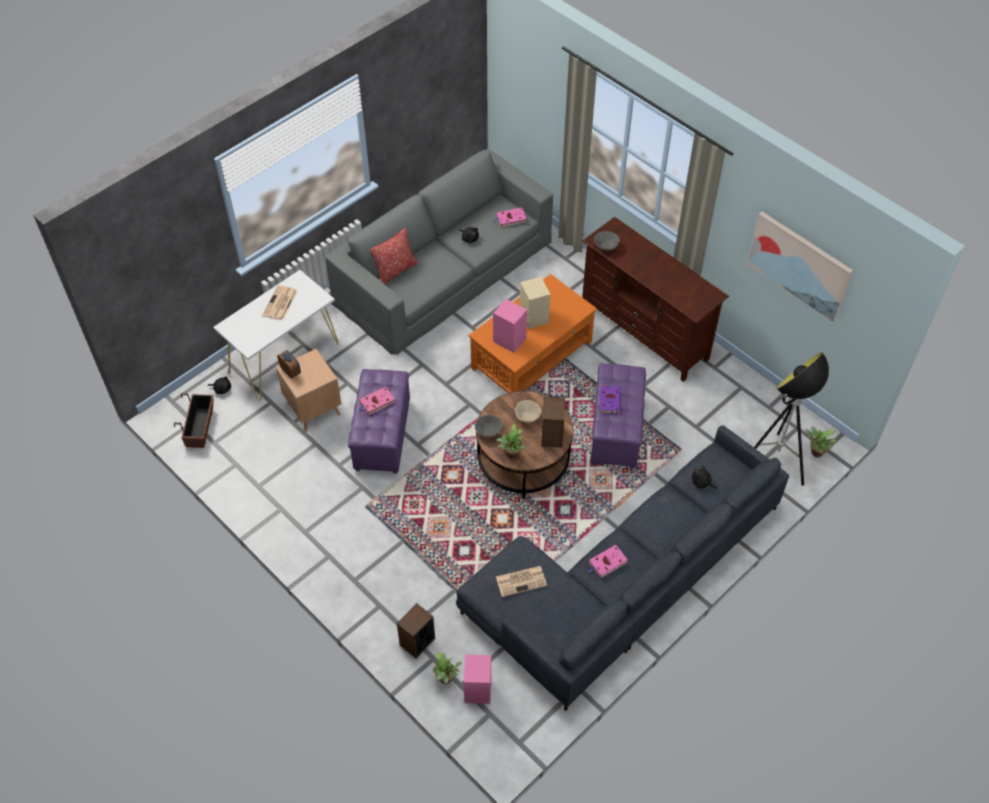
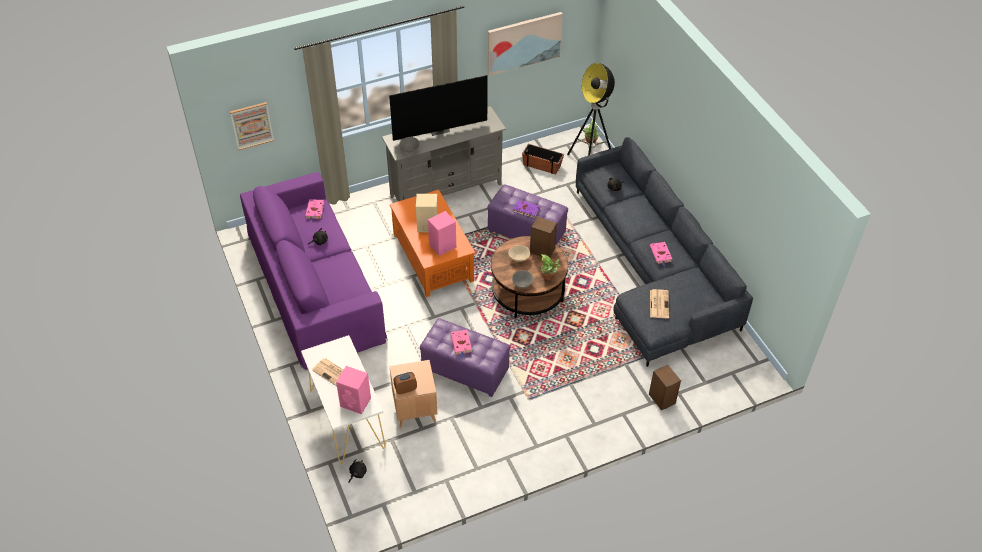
camera: 70 degrees left, 5 degrees down
planter [174,393,214,448] -> planter moved to [522,144,564,174]
grey sofa [325,149,553,355] -> purple sofa [240,172,387,370]
pillow [370,227,418,284] -> none
potted plant [433,652,462,684] -> none
pink speaker [464,655,491,704] -> pink speaker moved to [336,366,371,414]
brown tv stand [582,217,729,382] -> grey tv stand [382,106,506,201]
none -> picture [230,102,274,150]
none -> television [389,75,488,141]

